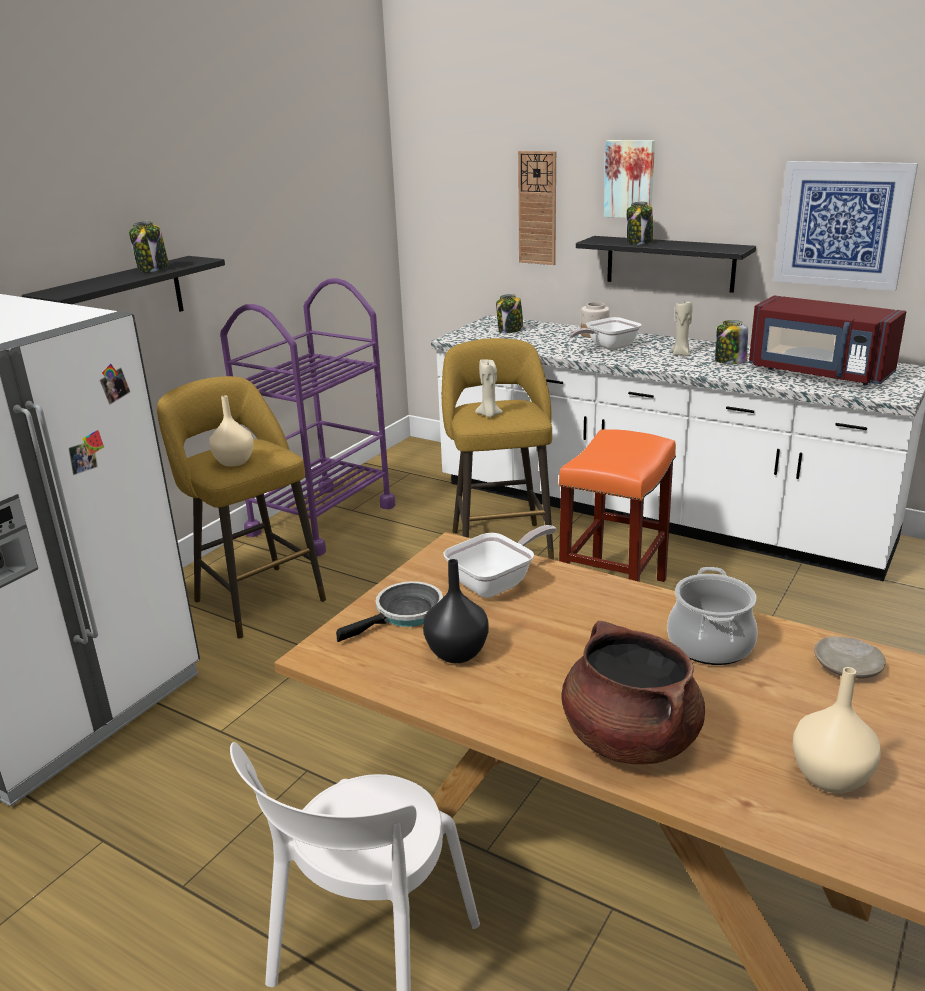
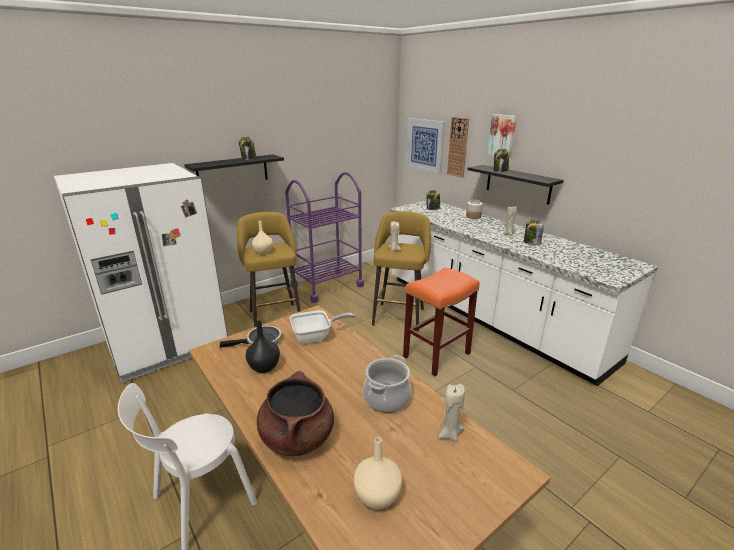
camera: 20 degrees right, 0 degrees up
frying pan [569,317,642,350] -> none
red microwave [749,296,906,385] -> none
picture [774,161,918,291] -> picture moved to [406,118,445,174]
beige plate [814,636,886,678] -> beige candle [438,384,465,442]

